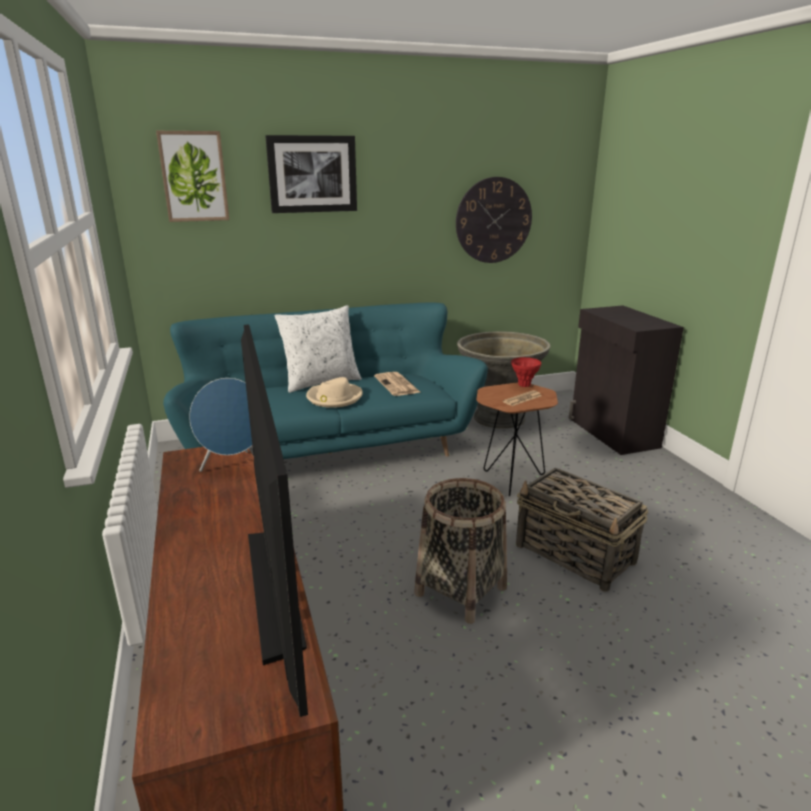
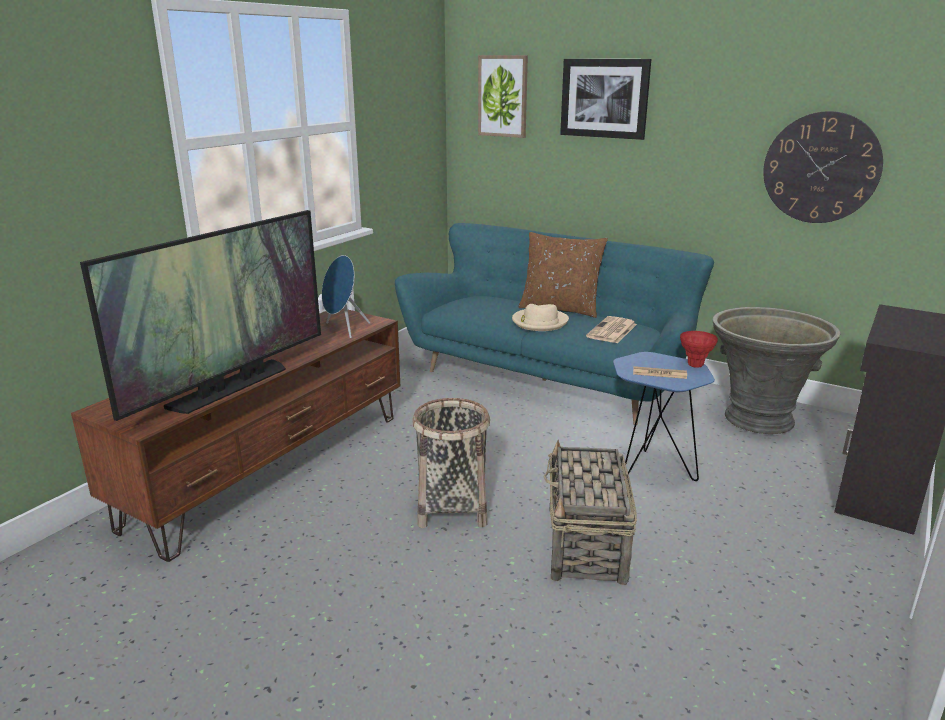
camera: 50 degrees right, 0 degrees up
white pillow [274,305,362,393] -> brown pillow [519,232,608,318]
brown side table [476,383,558,496] -> blue side table [613,352,715,481]

